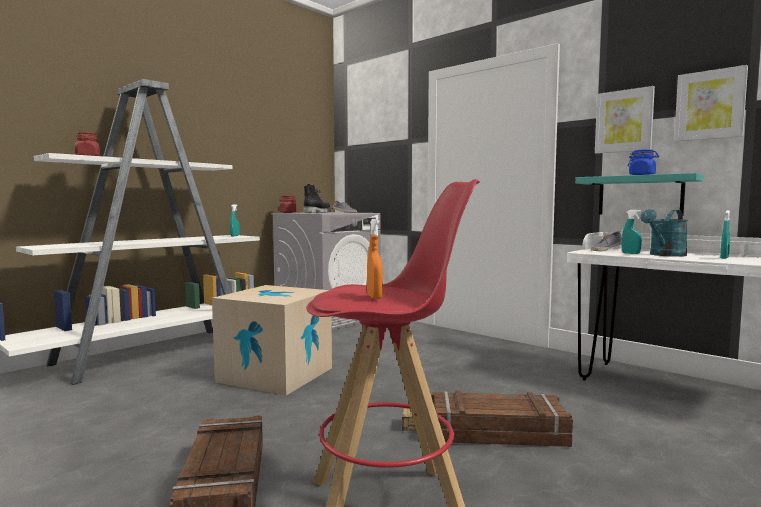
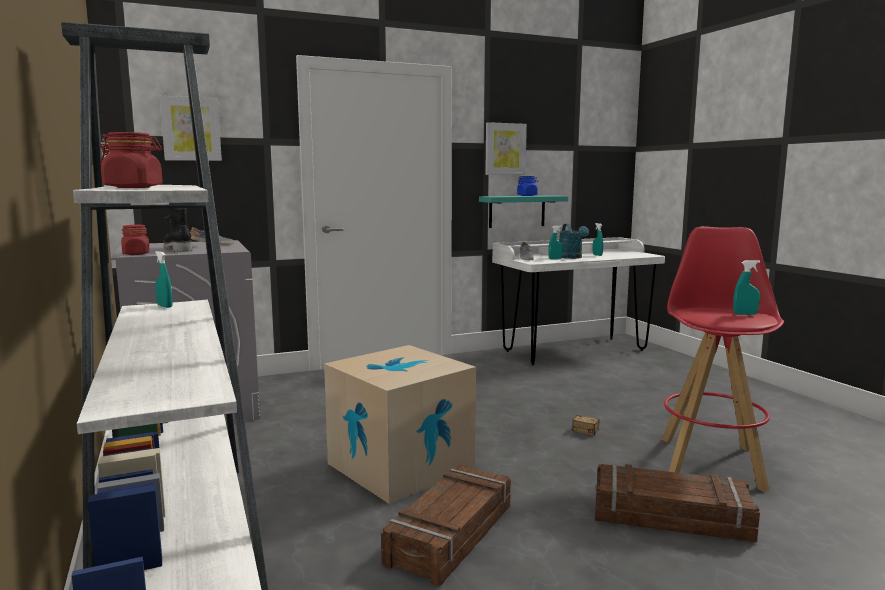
camera: 65 degrees left, 5 degrees up
orange spray bottle [367,219,383,299] -> turquoise spray bottle [733,260,760,315]
crate [431,390,573,447] -> crate moved to [381,465,511,586]
picture [674,65,748,142] -> picture moved to [160,96,222,161]

